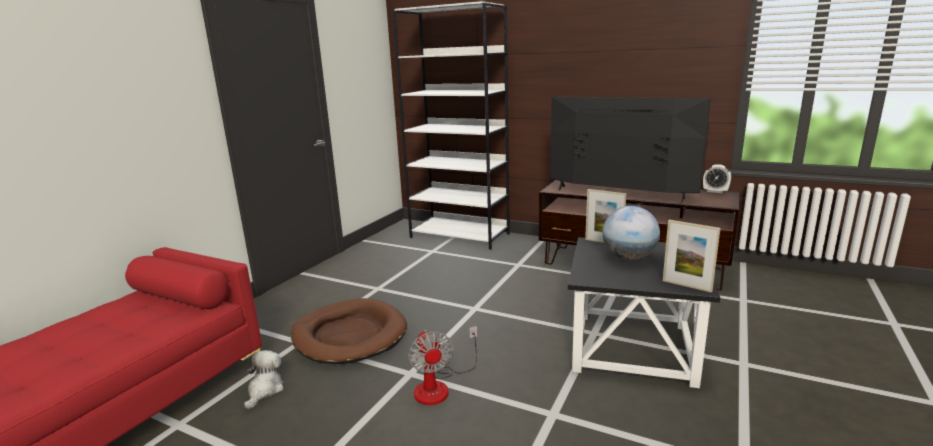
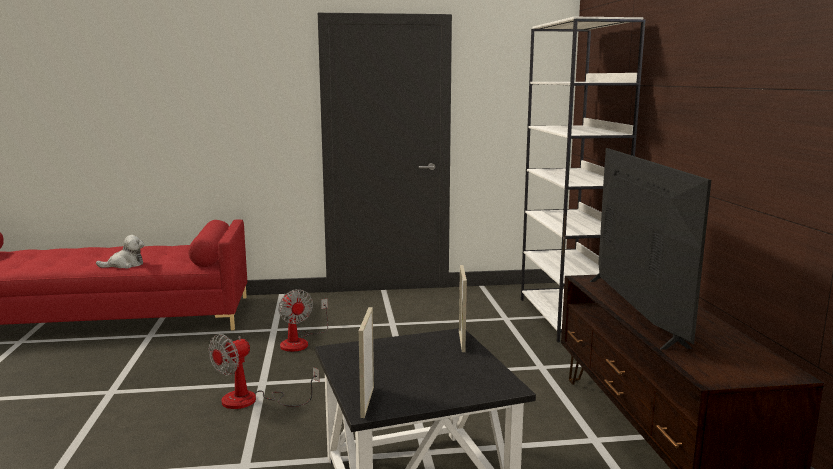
camera: 55 degrees right, 5 degrees down
plush toy [244,350,284,409] -> plush toy moved to [96,235,145,269]
brown dog bed [291,298,407,364] -> fan [278,289,328,352]
globe [602,206,660,261] -> none
alarm clock [703,164,731,193] -> none

